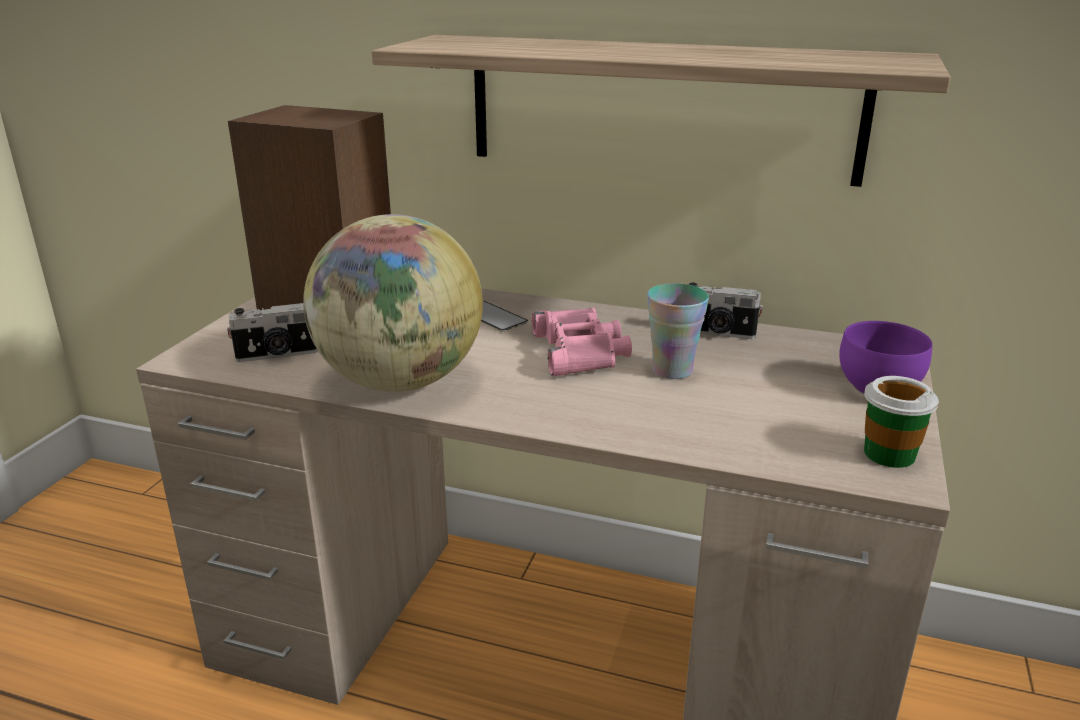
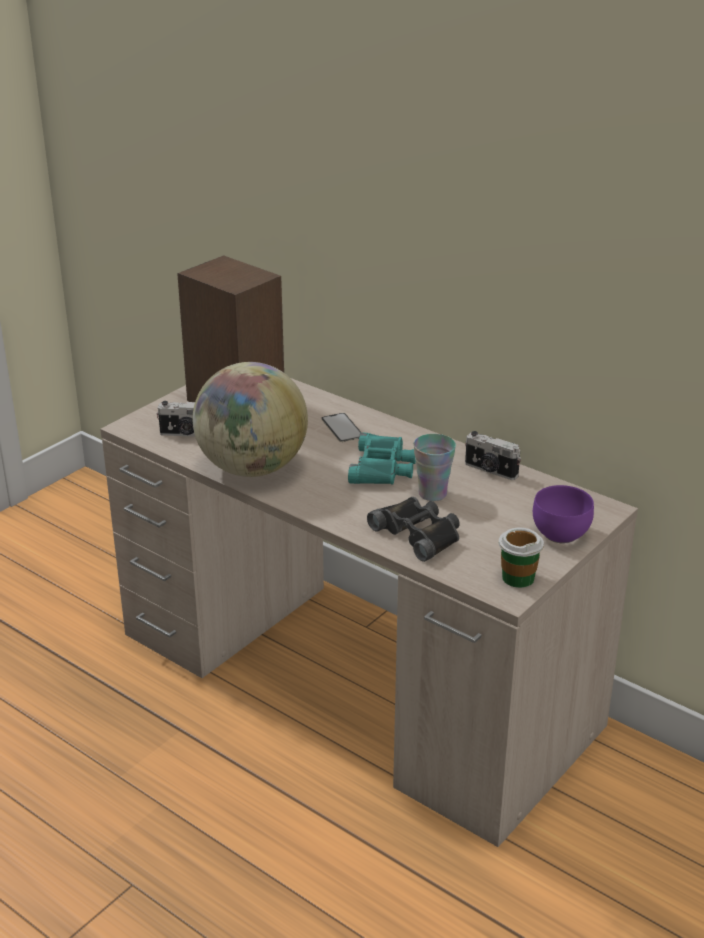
camera: 20 degrees right, 5 degrees up
shelf [372,35,951,187] -> none
pink binoculars [532,308,632,376] -> turquoise binoculars [348,432,416,484]
none -> black binoculars [367,497,460,562]

